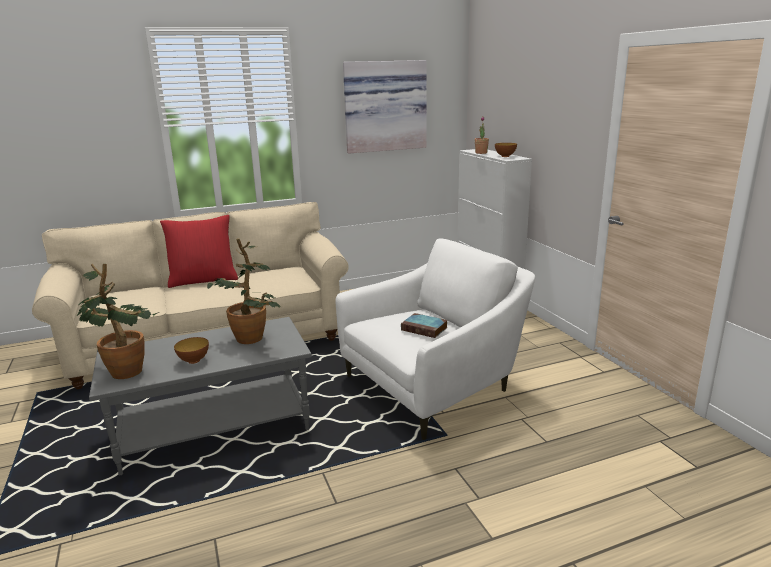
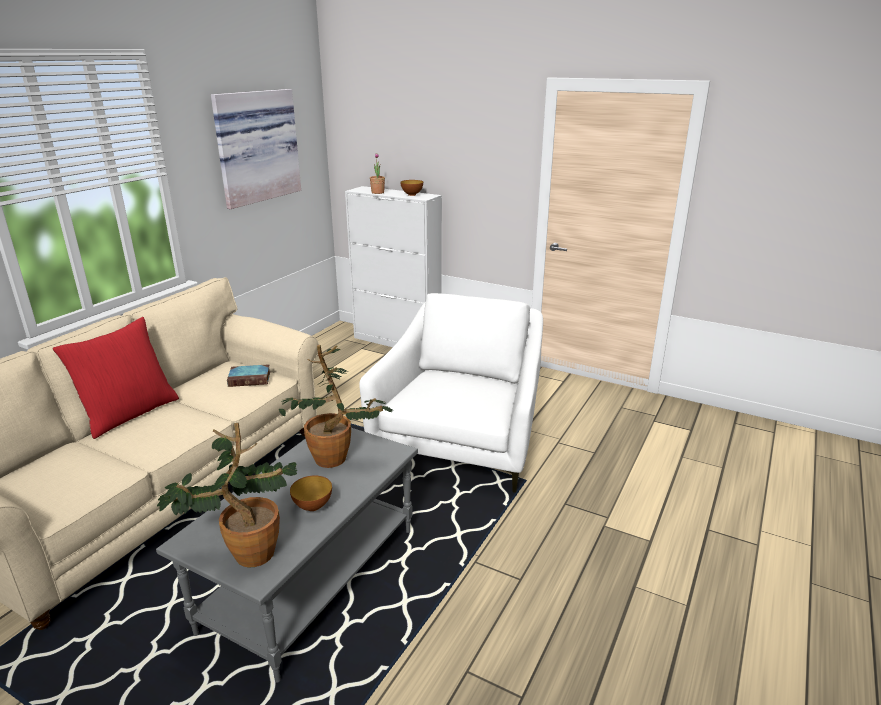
camera: 40 degrees left, 5 degrees up
book [401,313,448,338] -> book moved to [227,364,270,387]

